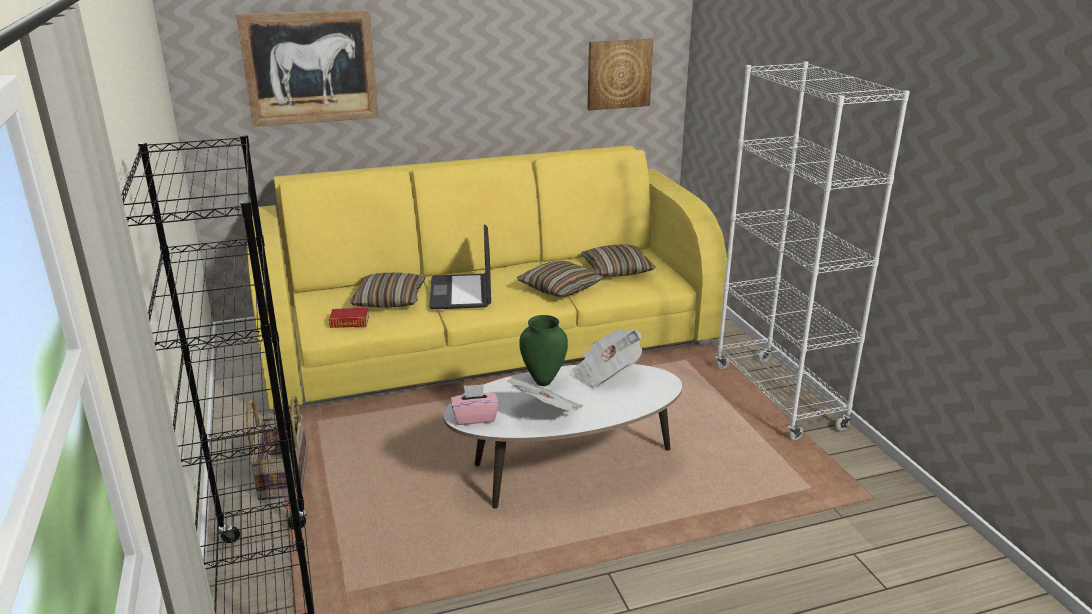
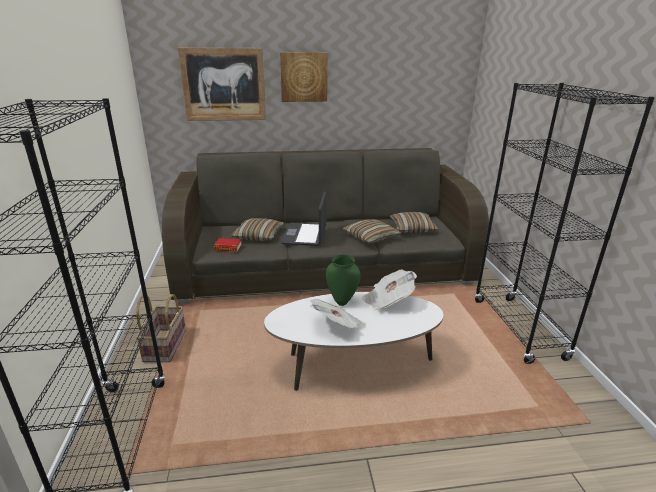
camera: 10 degrees right, 0 degrees up
yellow sofa [247,145,727,412] -> grey sofa [162,148,489,304]
pink tissue box [451,384,499,425] -> none
picture [587,39,653,110] -> picture moved to [280,52,328,102]
white bookcase [715,61,910,440] -> black bookcase [475,83,655,364]

